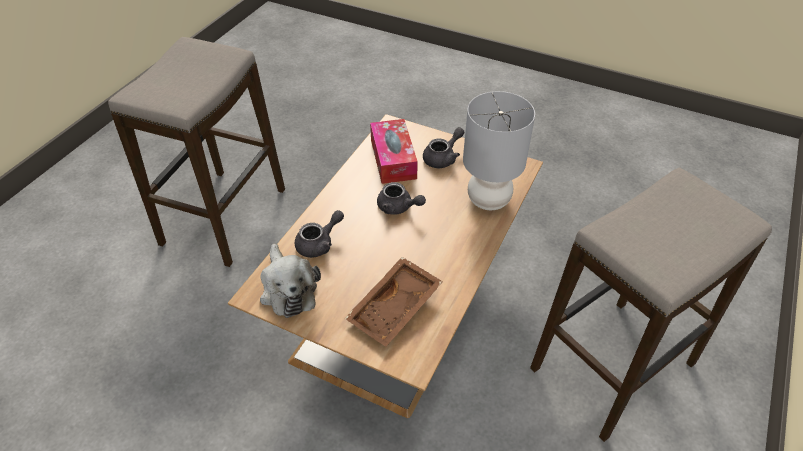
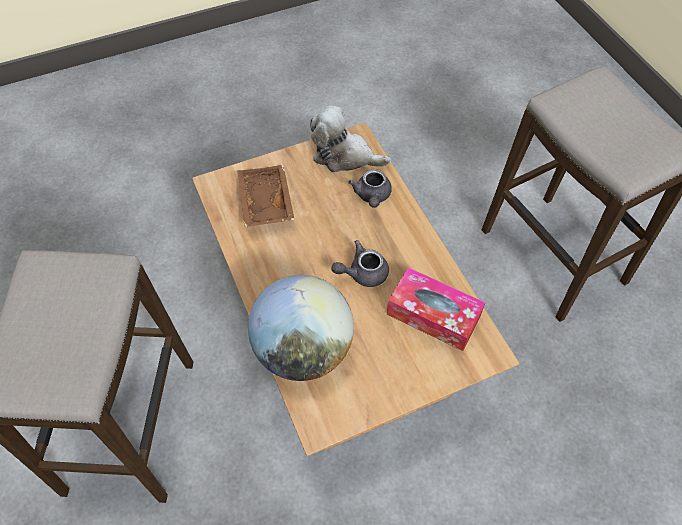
camera: 130 degrees right, 10 degrees up
grey teapot [423,127,465,168] -> none
grey table lamp [463,91,535,210] -> globe [248,275,354,381]

